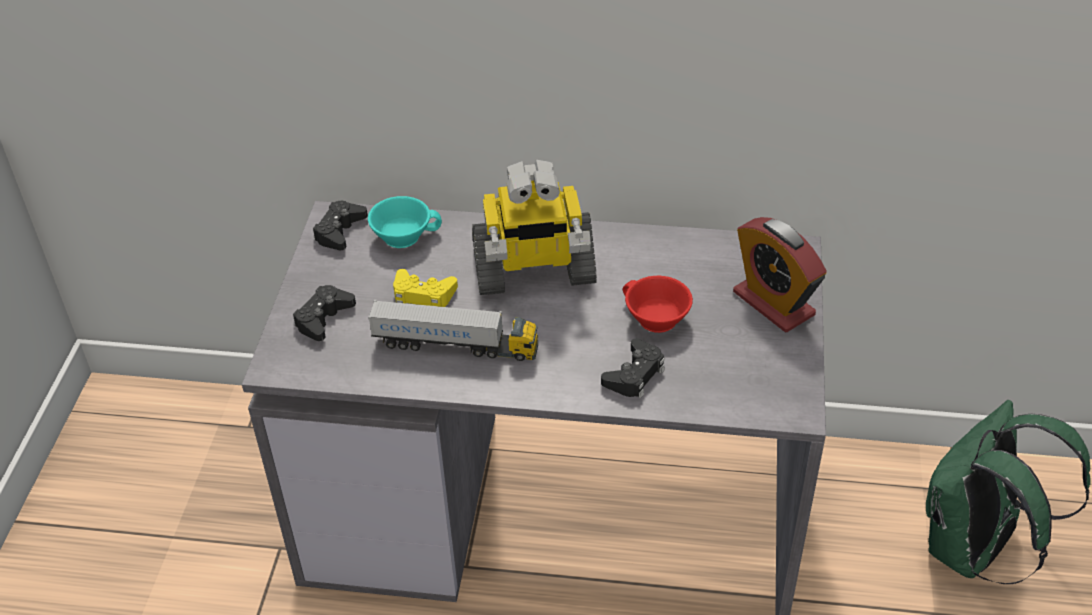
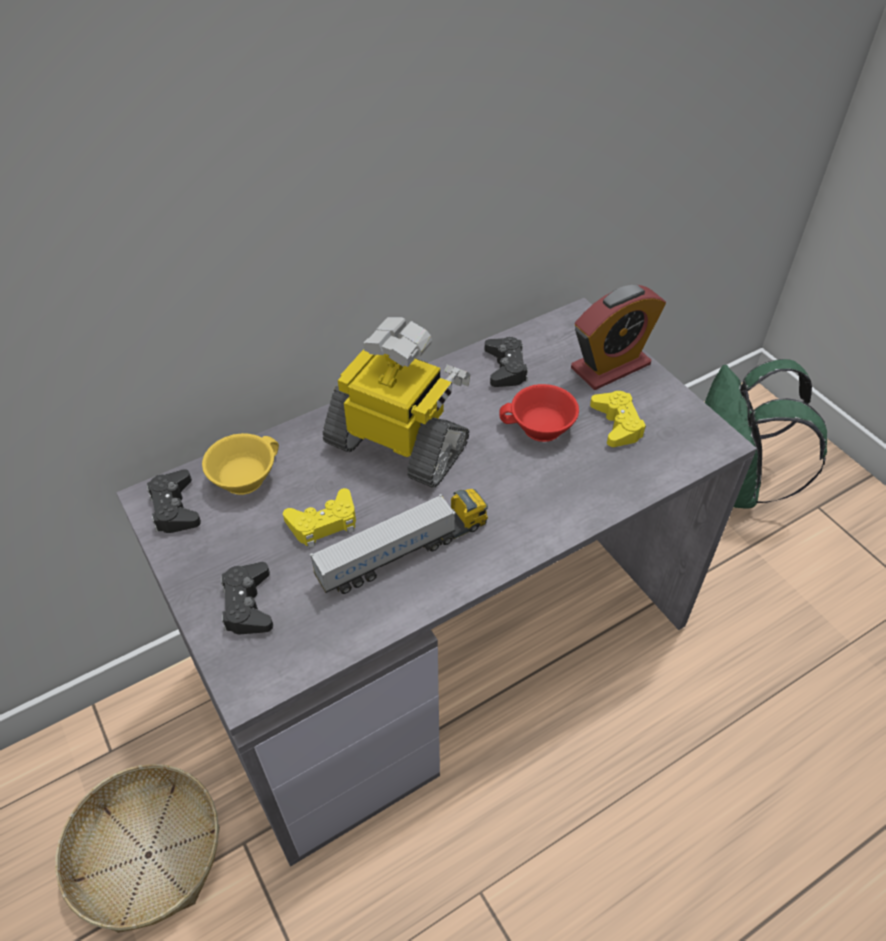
camera: 40 degrees left, 5 degrees up
turquoise cup [368,196,442,248] -> yellow cup [202,433,279,495]
toy robot [472,159,597,295] -> toy robot turned 105 degrees counterclockwise [323,317,470,488]
black game controller [601,338,665,398] -> black game controller moved to [485,337,528,387]
alarm clock [733,217,827,332] -> alarm clock turned 45 degrees counterclockwise [571,285,666,390]
none -> basket [55,764,220,933]
none -> yellow game controller [590,391,646,447]

